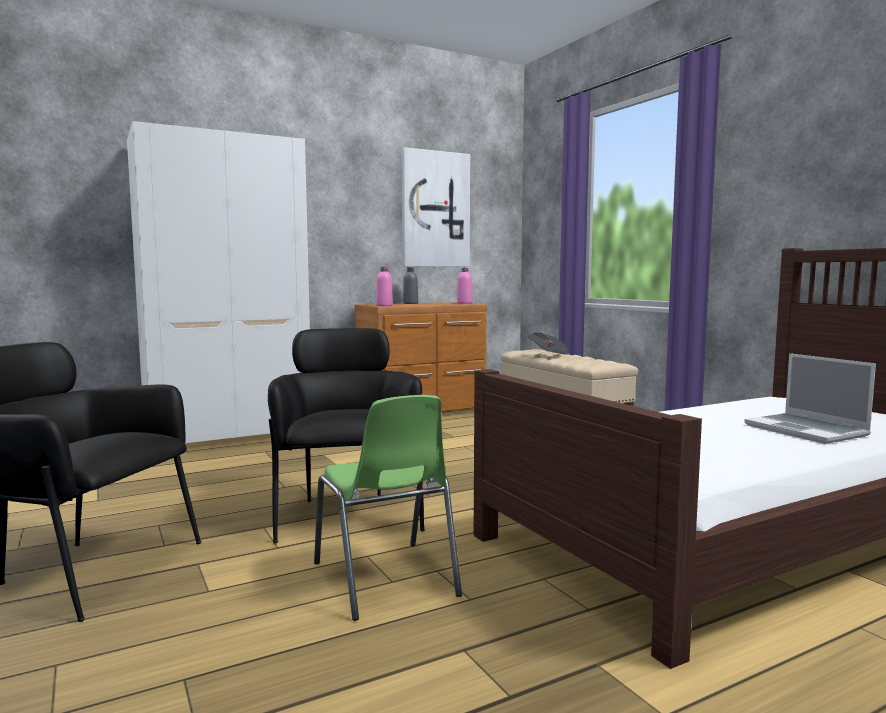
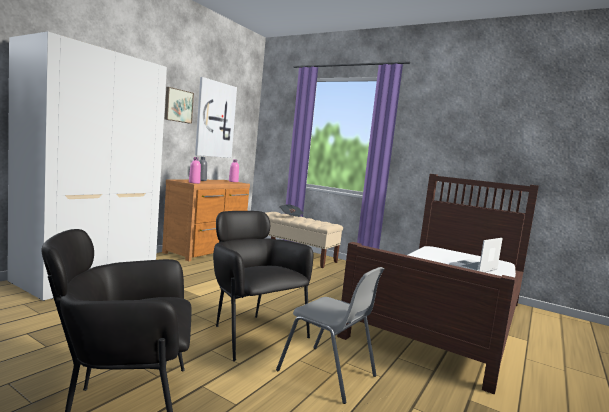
camera: 30 degrees left, 0 degrees up
green chair [314,395,462,621] -> grey chair [276,267,384,404]
laptop [744,353,876,444] -> laptop turned 105 degrees clockwise [449,238,503,273]
none -> picture [165,87,194,124]

